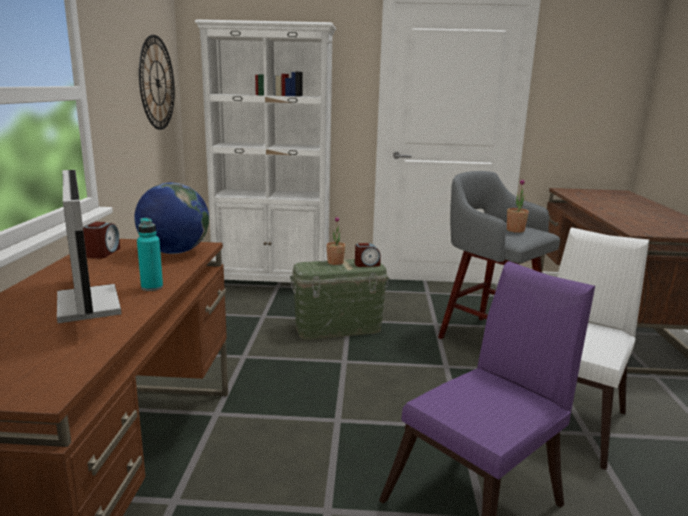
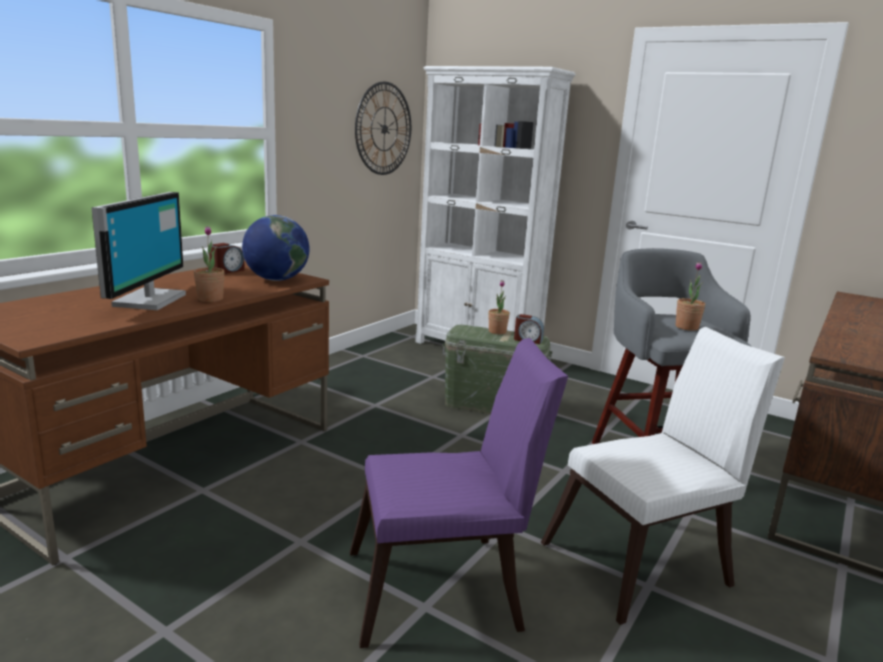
camera: 30 degrees right, 0 degrees up
turquoise bottle [137,218,163,291] -> potted plant [194,226,225,302]

